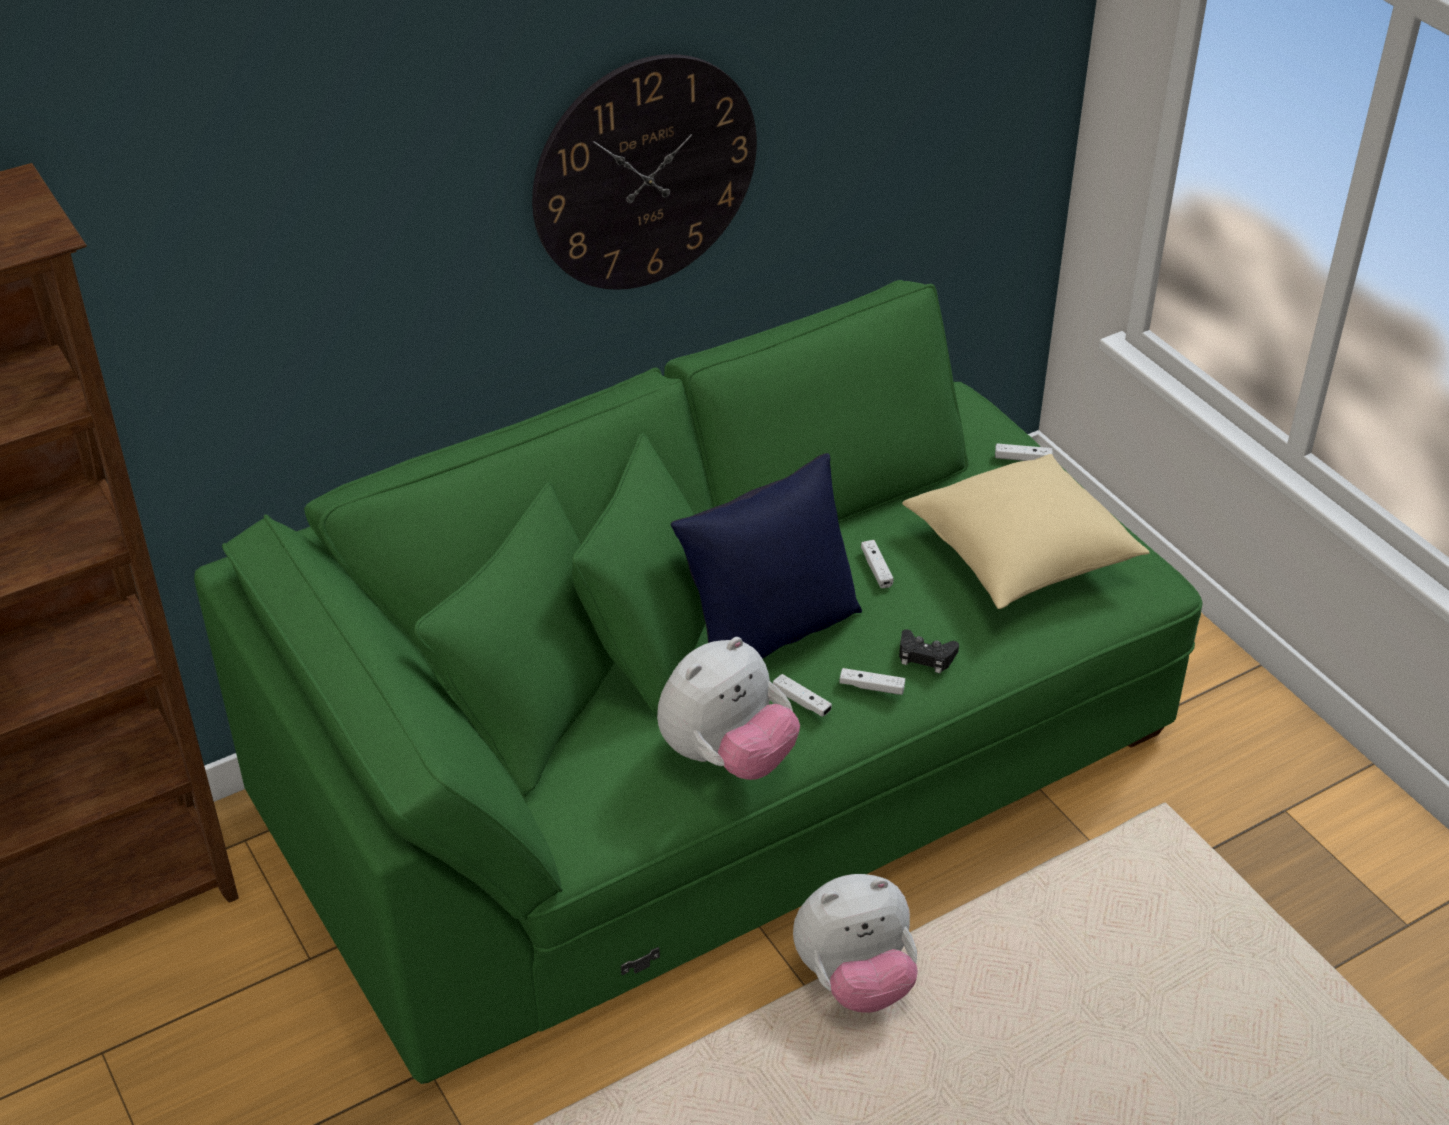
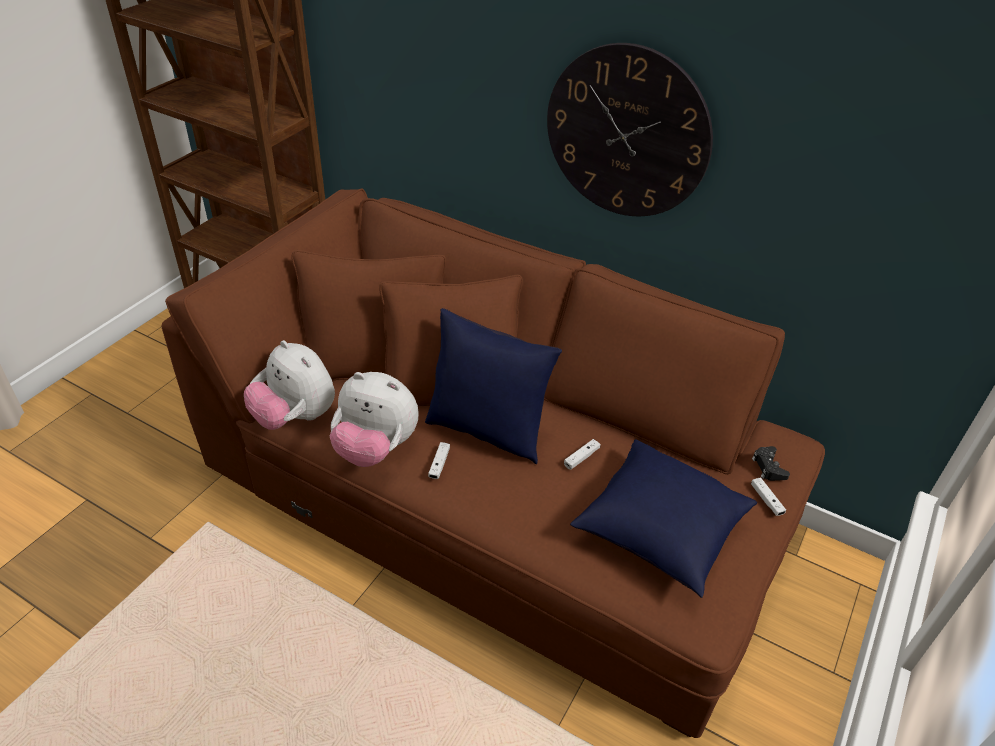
camera: 60 degrees right, 0 degrees up
green sofa [194,280,1203,1084] -> brown sofa [161,188,825,738]
plush toy [793,874,918,1013] -> plush toy moved to [244,340,335,430]
white game controller [839,668,905,695] -> none
black game controller [899,629,959,673] -> black game controller moved to [752,446,790,481]
beige pillow [902,454,1150,609] -> blue pillow [570,439,757,598]

